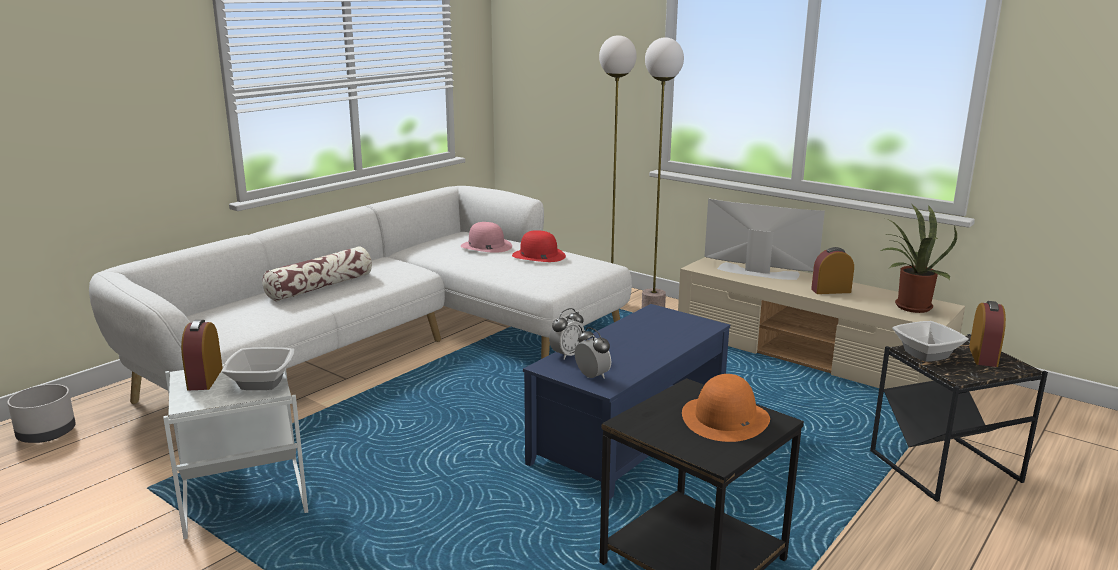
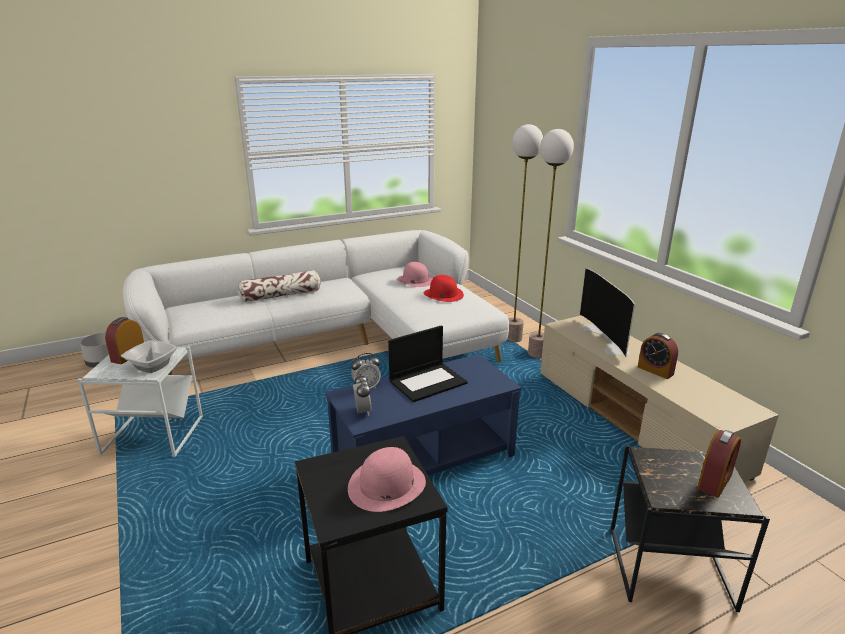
camera: 25 degrees right, 5 degrees up
orange hat [682,374,770,442] -> pink hat [348,447,426,512]
television [704,198,825,280] -> television turned 150 degrees counterclockwise [579,268,635,357]
alarm clock [811,247,854,294] -> alarm clock turned 150 degrees counterclockwise [638,333,678,379]
potted plant [880,203,957,313] -> none
bowl [892,321,969,362] -> none
none -> laptop [388,325,468,402]

